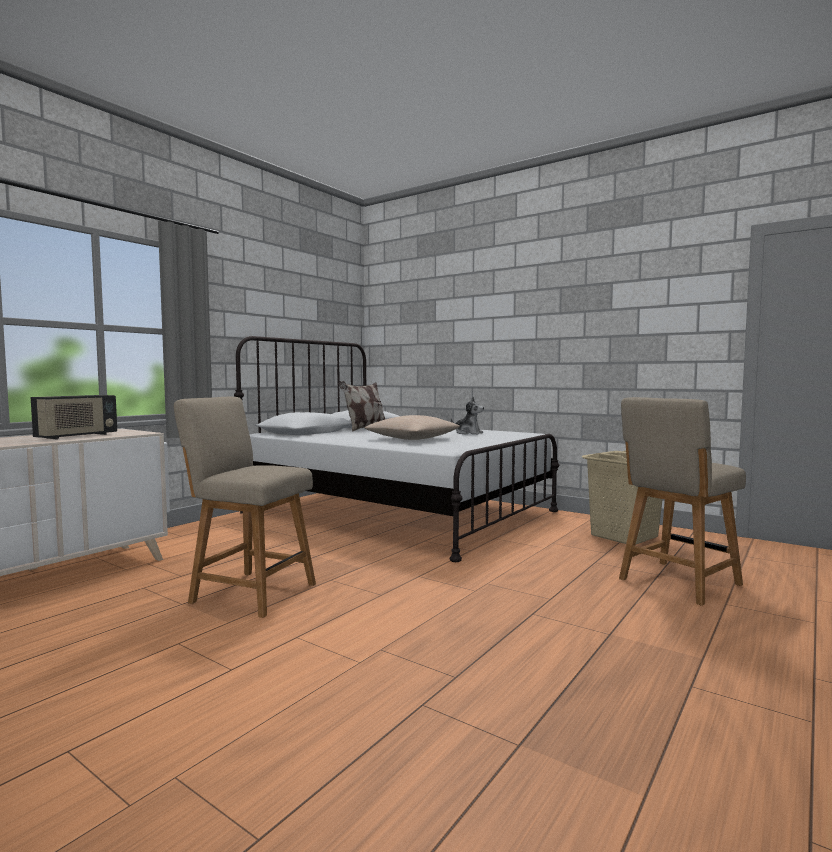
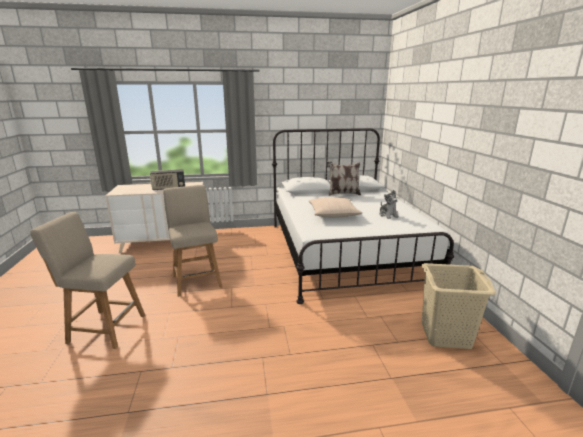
camera: 45 degrees right, 15 degrees up
beige chair [619,397,746,606] -> beige chair moved to [30,212,145,349]

